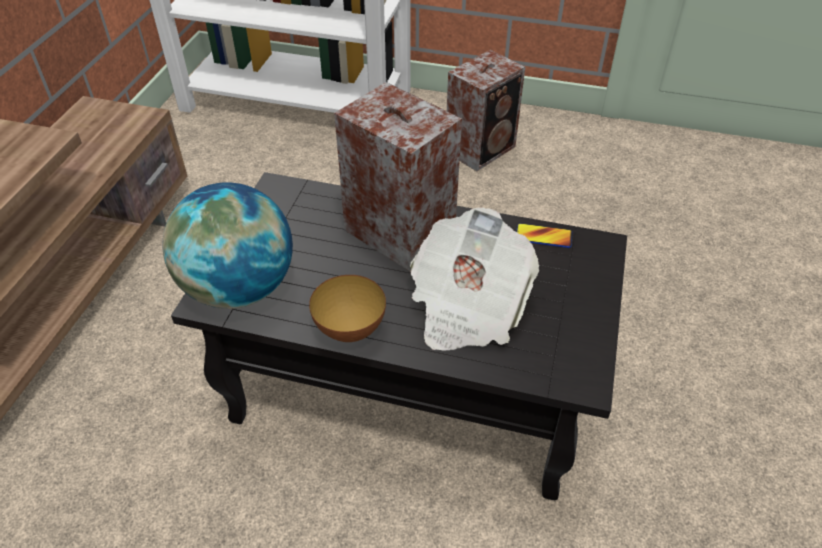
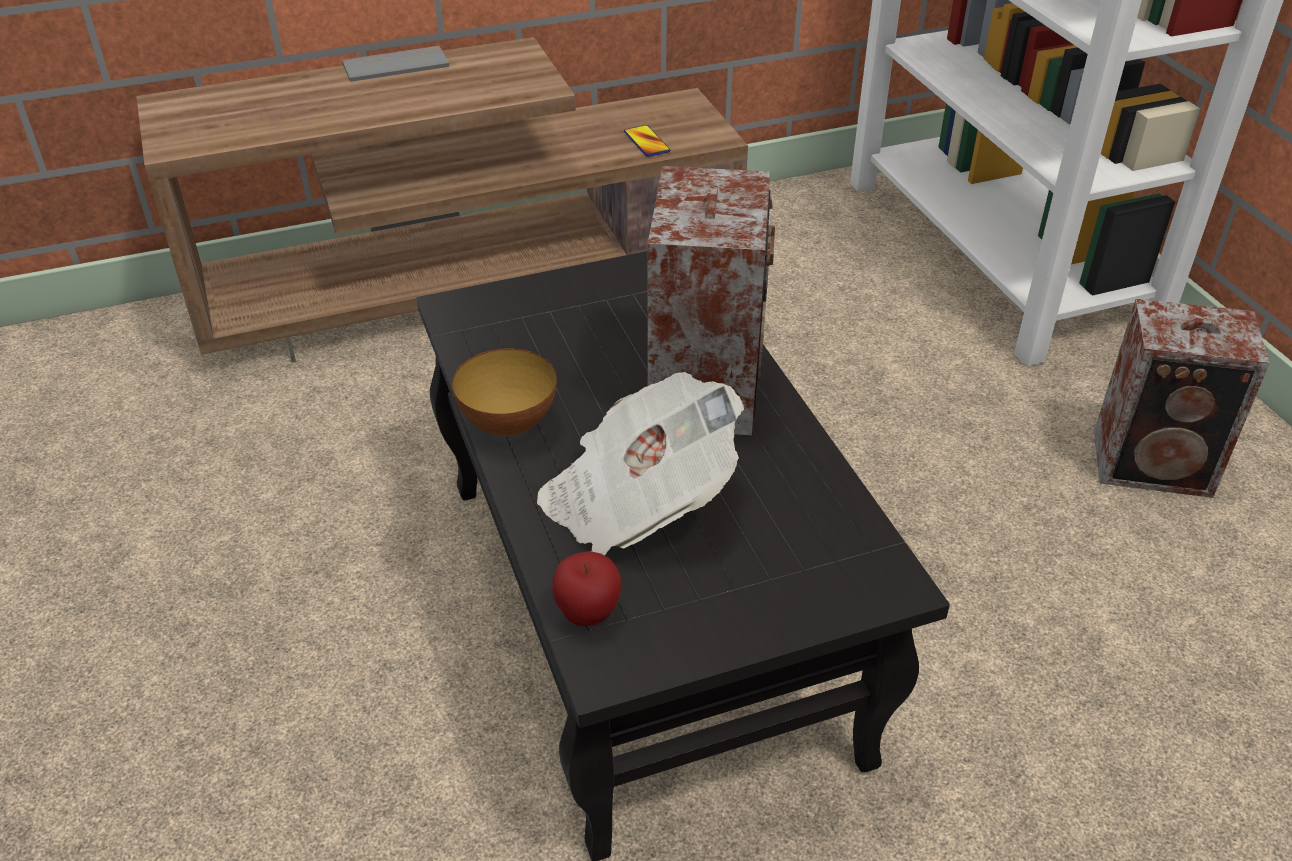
camera: 55 degrees right, 5 degrees down
globe [162,182,293,309] -> none
phone [516,223,572,248] -> phone moved to [624,125,670,157]
none -> apple [552,551,622,627]

